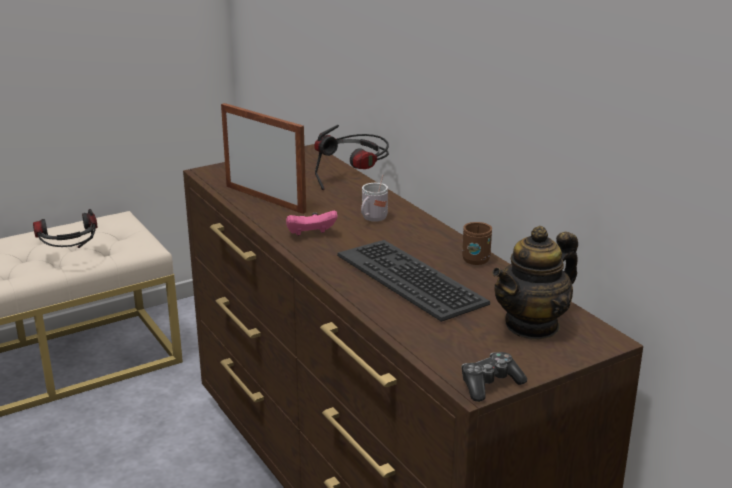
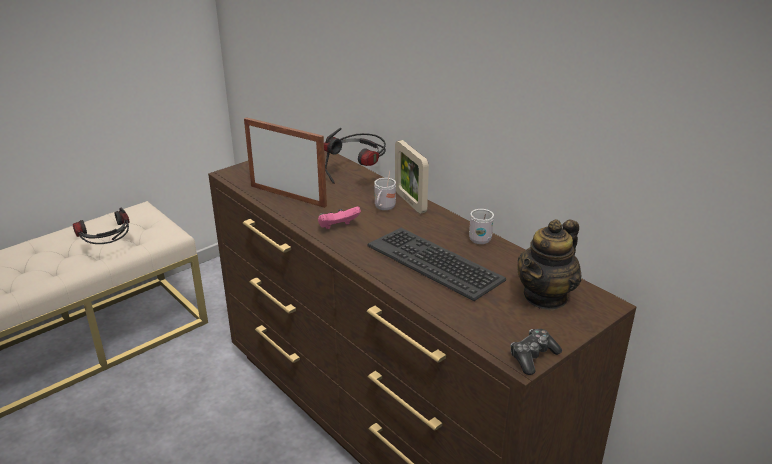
camera: 10 degrees left, 5 degrees up
brown mug [462,222,492,265] -> white mug [469,209,494,244]
none -> picture frame [395,140,429,214]

